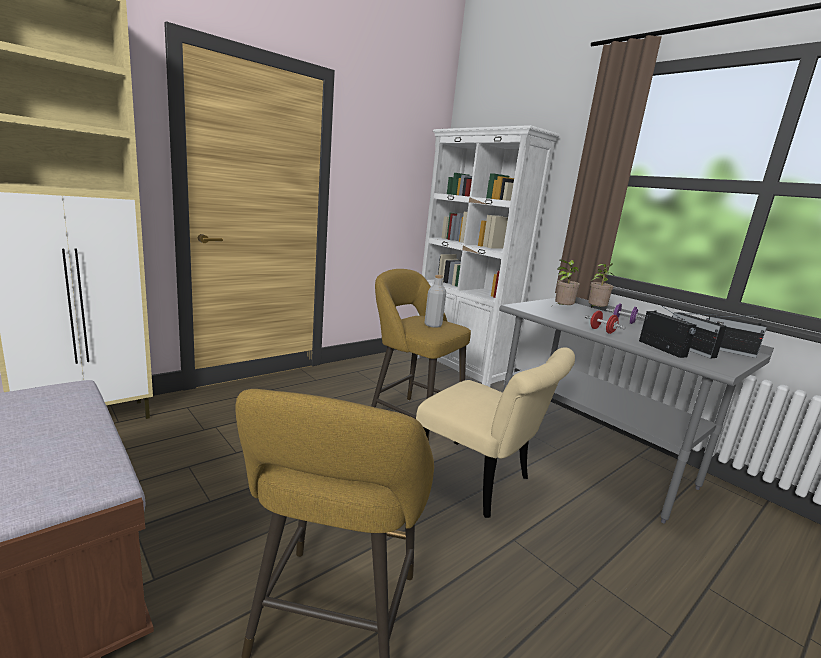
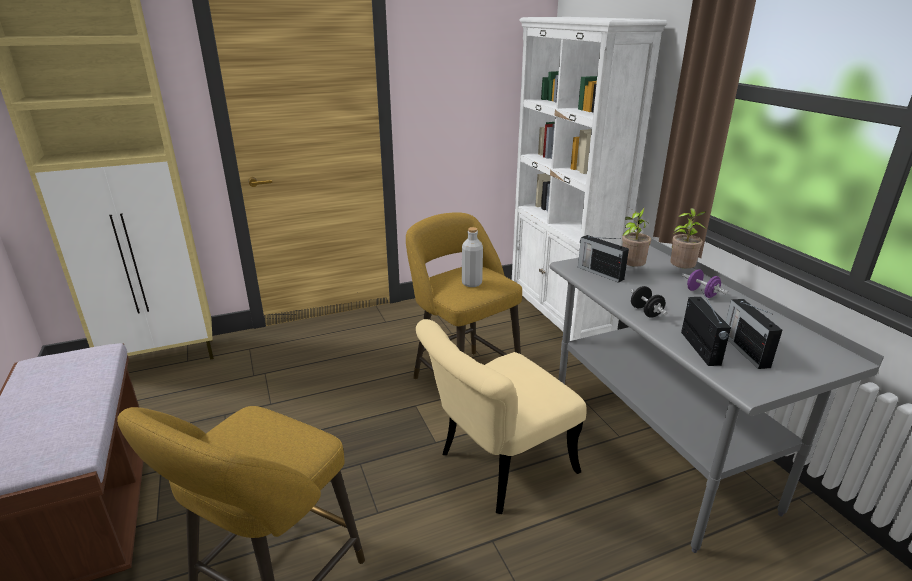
camera: 20 degrees right, 10 degrees up
beige chair [416,347,575,518] -> beige chair turned 90 degrees clockwise [416,319,587,514]
red dumbbell [585,311,626,334] -> black dumbbell [631,286,668,318]
radio [706,315,767,358] -> radio moved to [578,235,629,283]

